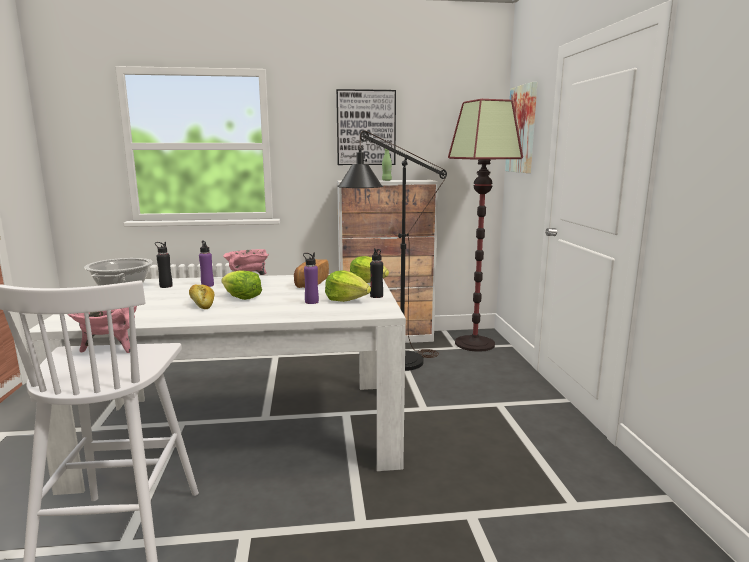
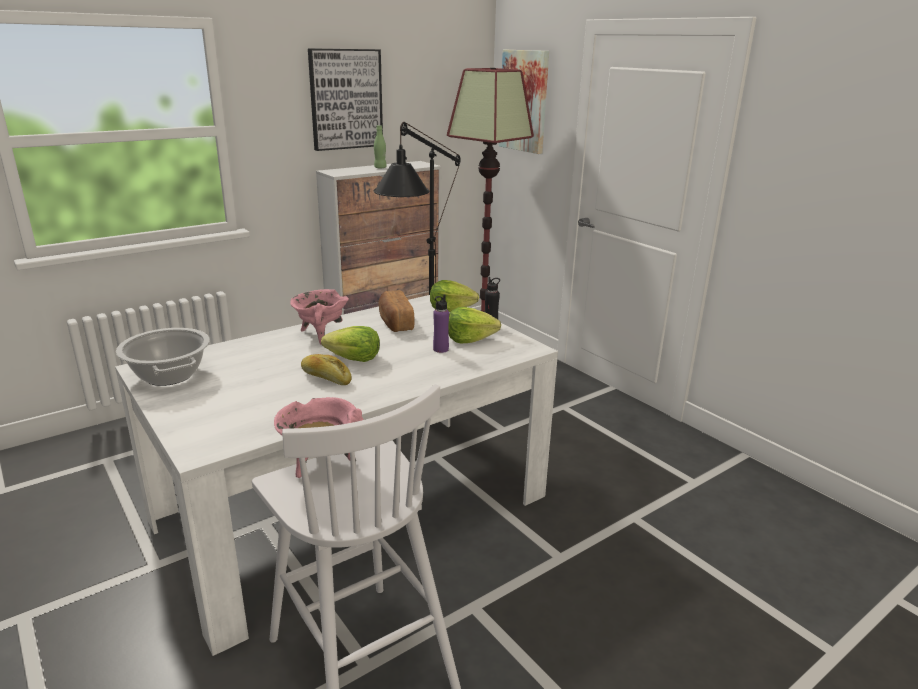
camera: 30 degrees left, 10 degrees up
black bottle [155,242,173,288] -> none
purple bottle [199,241,214,287] -> none

